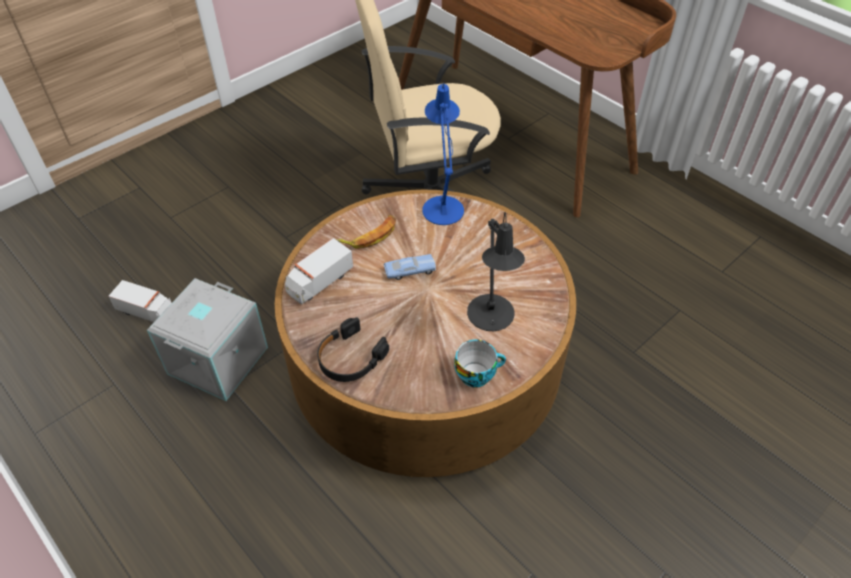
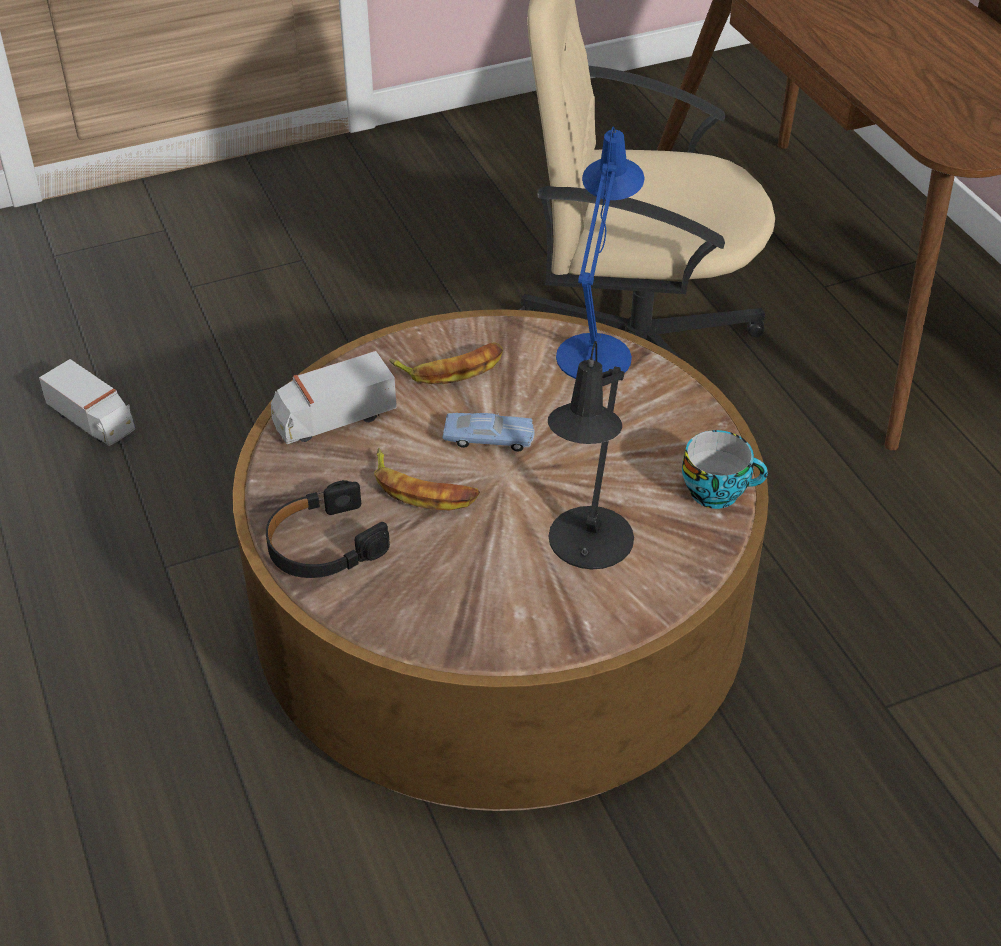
camera: 20 degrees right, 5 degrees down
grey storage box [147,278,268,401] -> none
cup [454,340,506,388] -> cup moved to [682,430,768,509]
none -> banana [374,448,480,510]

